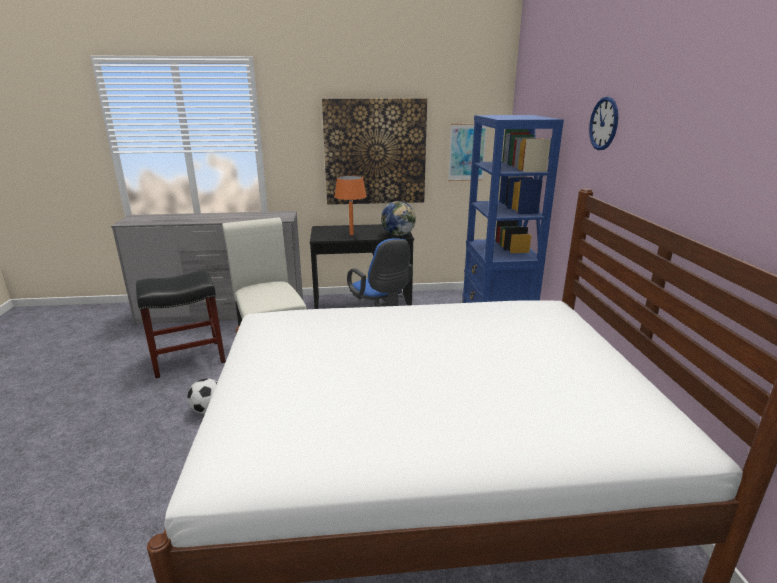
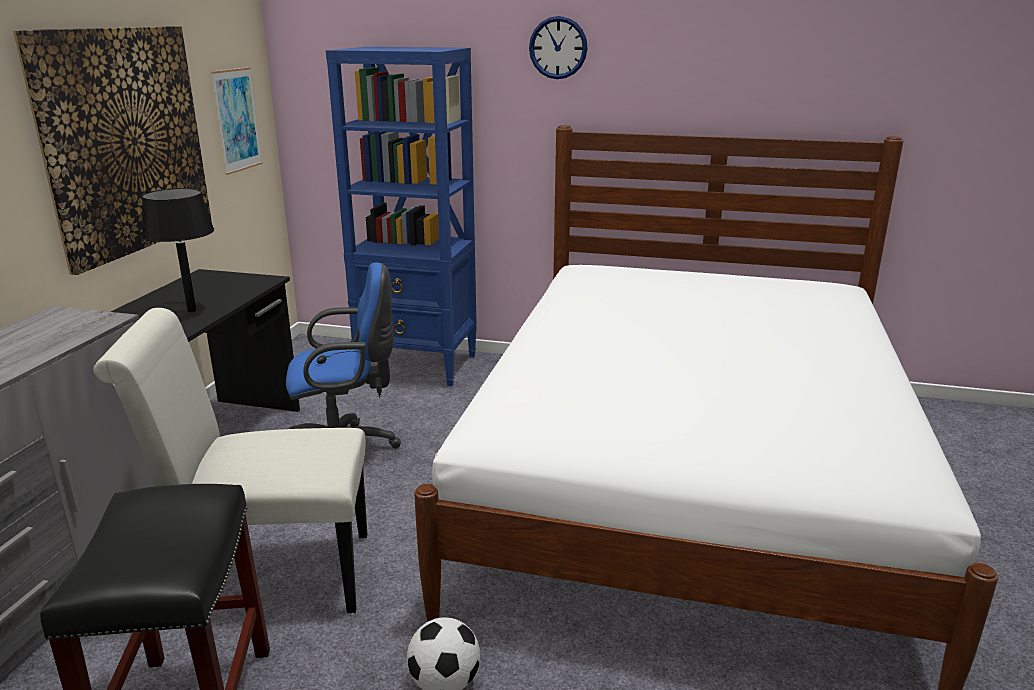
camera: 70 degrees left, 0 degrees up
orange table lamp [334,175,367,235] -> black table lamp [142,188,214,312]
globe [381,201,416,236] -> none

